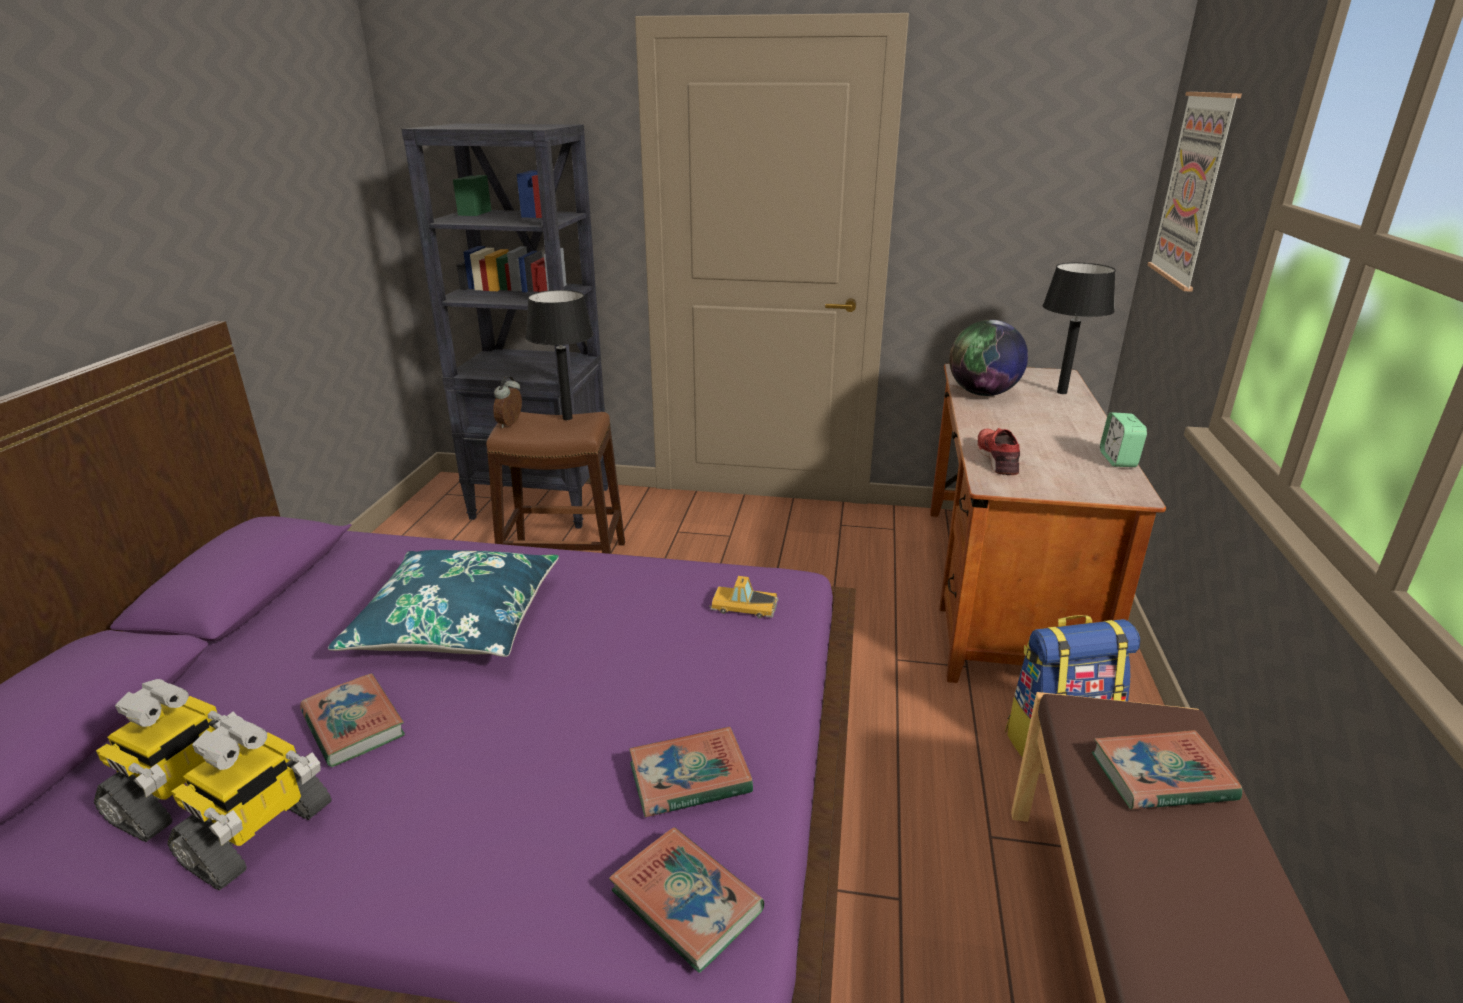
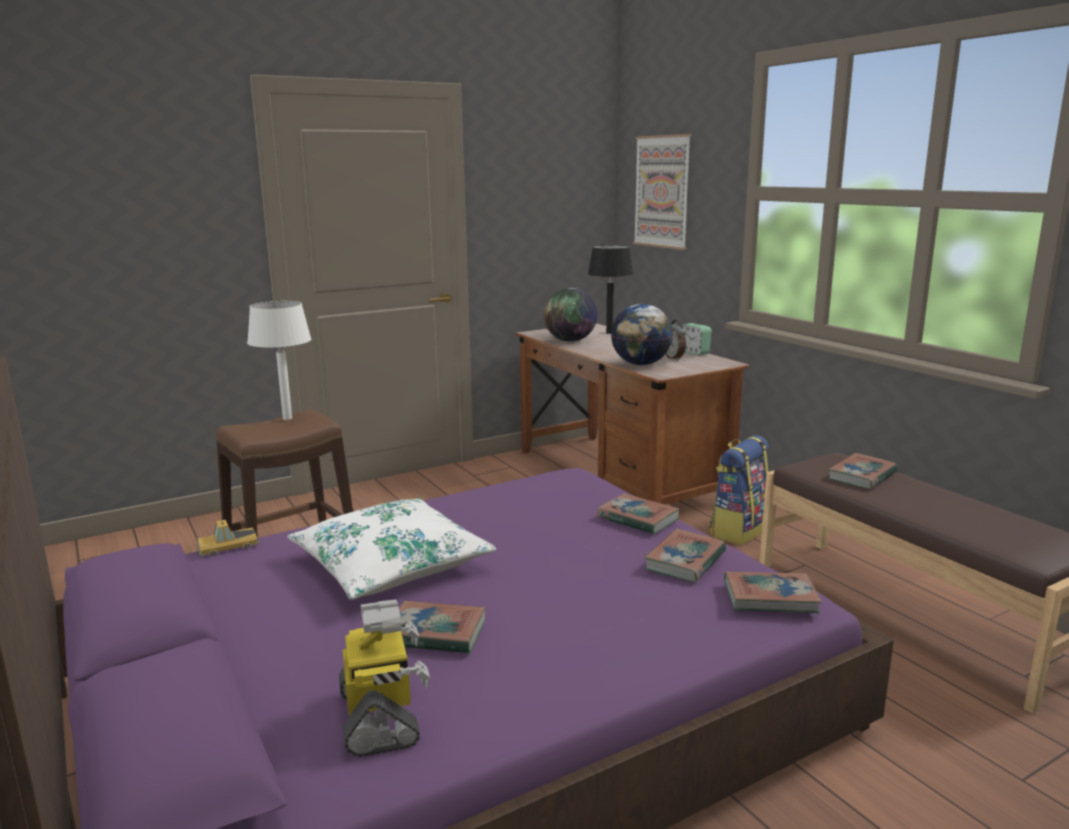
camera: 40 degrees left, 10 degrees down
toy robot [167,716,331,891] -> none
blue pillow [328,550,559,657] -> white pillow [287,498,496,600]
black bookcase [401,124,608,529] -> none
alarm clock [493,376,522,428] -> alarm clock moved to [665,320,687,361]
black table lamp [526,290,594,420] -> white table lamp [247,301,311,420]
toy car [709,576,778,618] -> toy car moved to [197,520,259,556]
red shoe [977,428,1020,475] -> globe [611,304,673,365]
none -> book [597,494,680,535]

